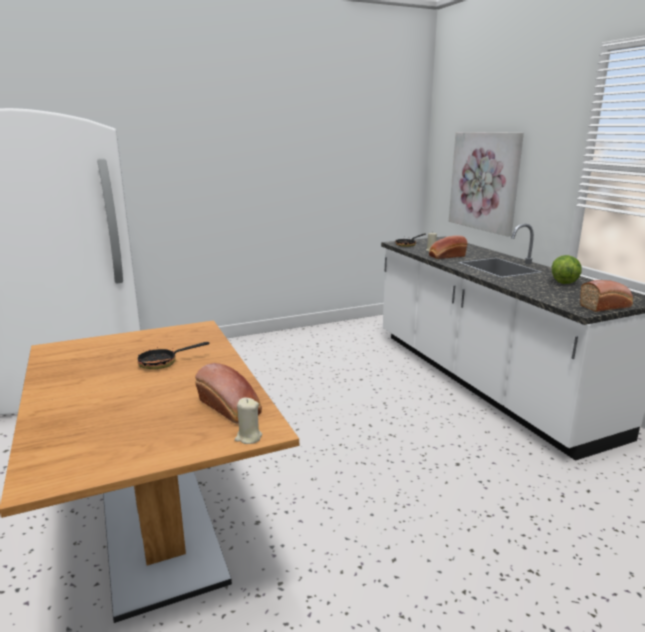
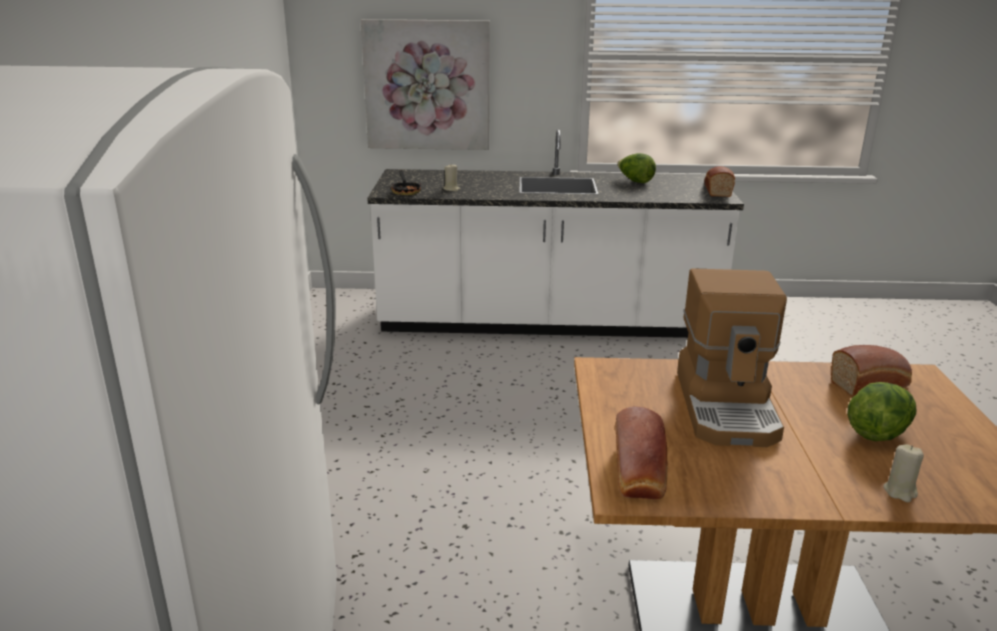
camera: 65 degrees left, 5 degrees up
frying pan [138,342,209,370] -> coffee machine [677,268,787,447]
beige candle [235,397,262,444] -> beige candle moved to [883,444,924,502]
bread [429,235,467,259] -> bread moved to [615,407,668,499]
none -> lettuce [847,382,916,441]

